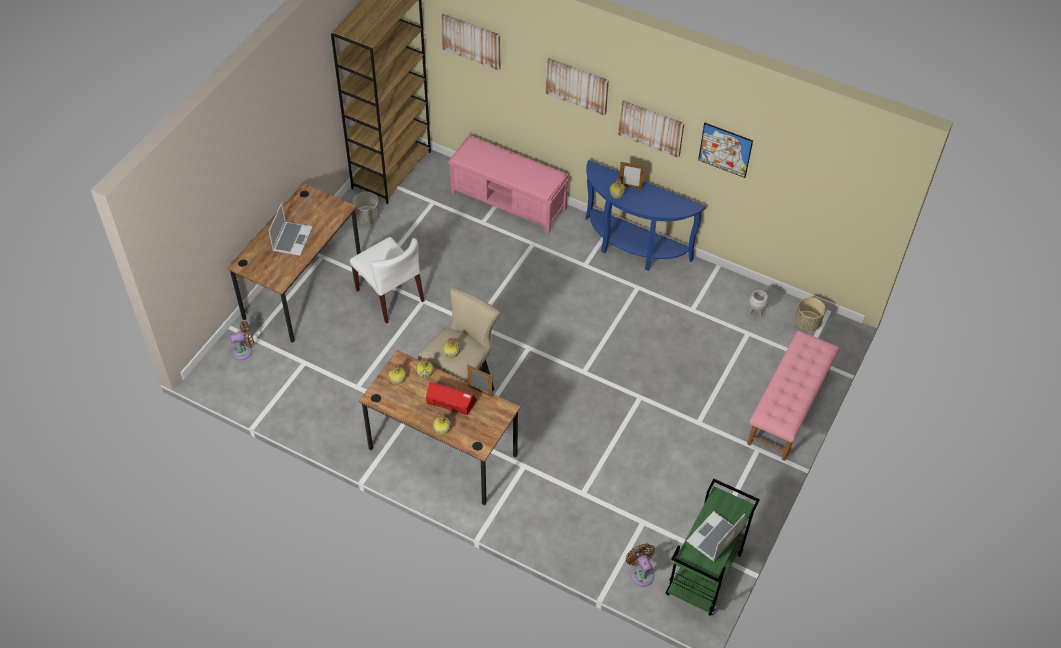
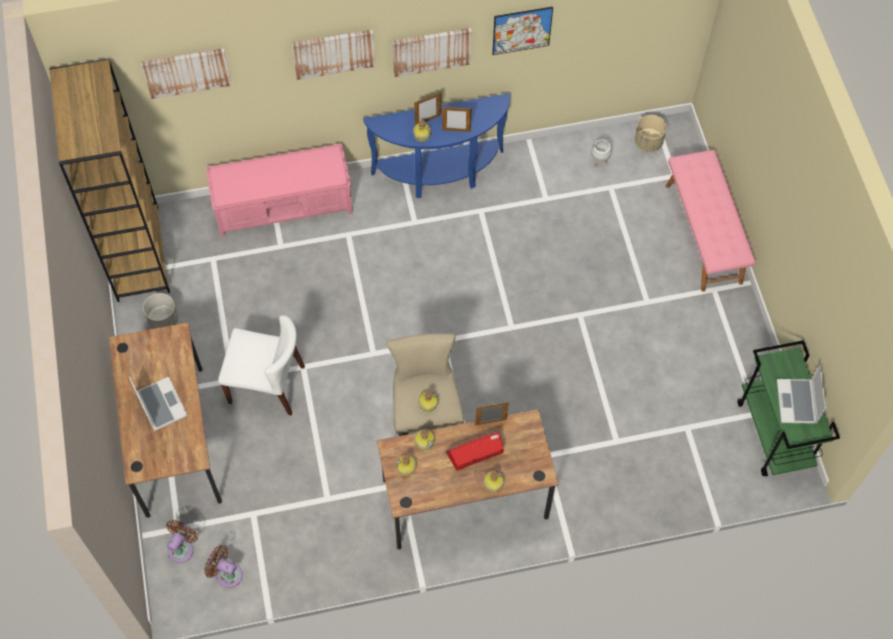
camera: 40 degrees left, 10 degrees up
brown fan [626,544,655,587] -> brown fan moved to [204,545,243,588]
none -> picture frame [442,107,471,132]

